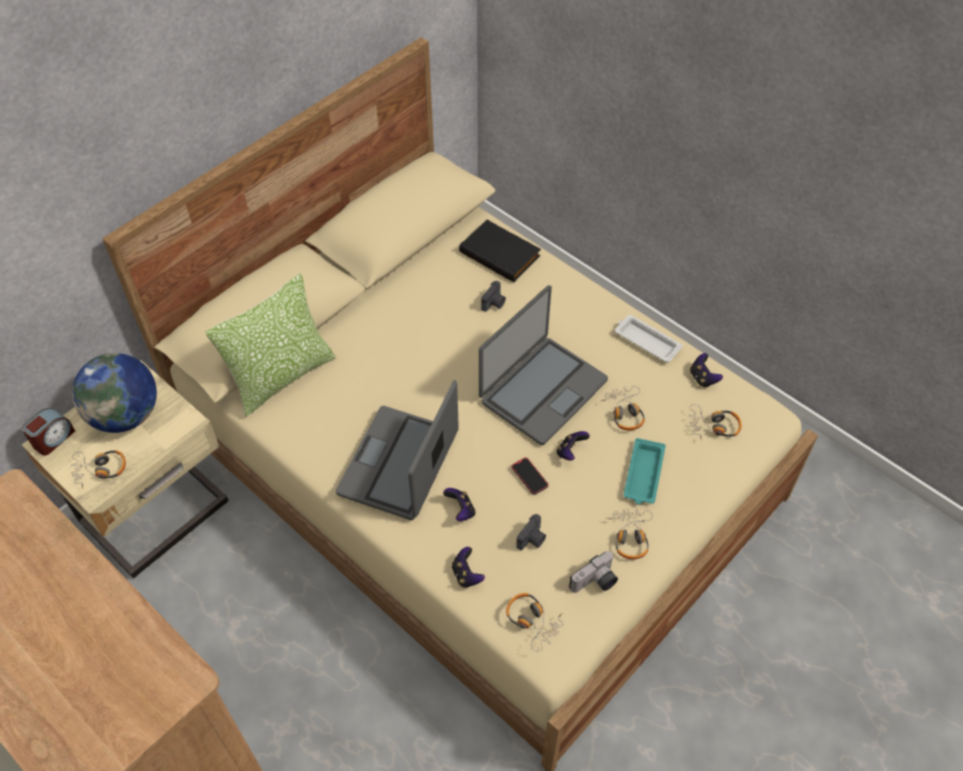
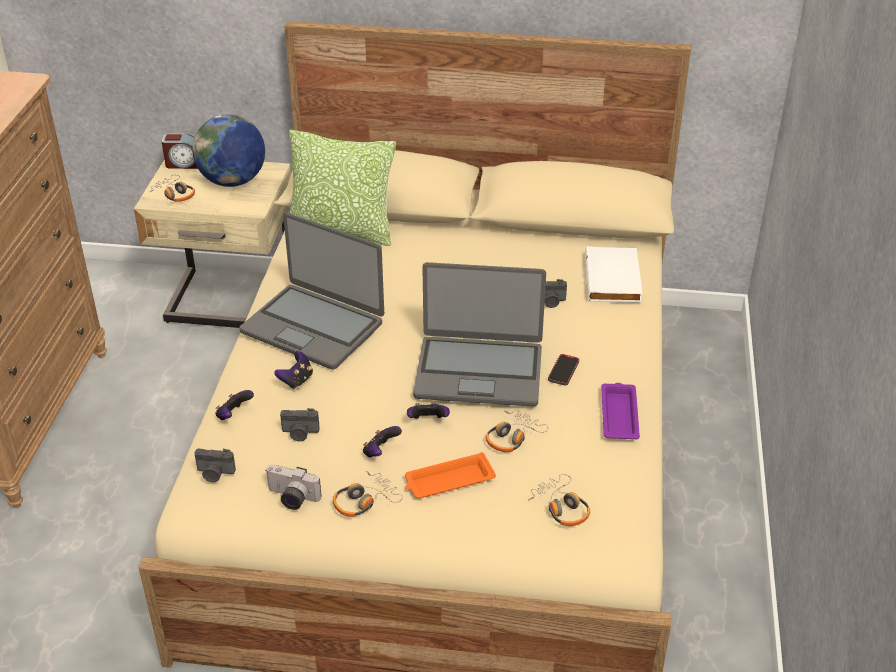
camera: 55 degrees right, 15 degrees down
laptop [336,380,459,520] -> laptop turned 135 degrees counterclockwise [239,212,384,370]
black book [459,220,541,282] -> white book [585,246,642,303]
headphones [506,593,563,651] -> camera [194,449,236,482]
phone [512,457,548,495] -> phone moved to [548,354,579,386]
white tray [615,315,683,363] -> purple tray [601,383,640,439]
turquoise tray [624,438,666,504] -> orange tray [405,452,496,498]
game controller [690,353,723,388] -> game controller moved to [363,426,402,458]

